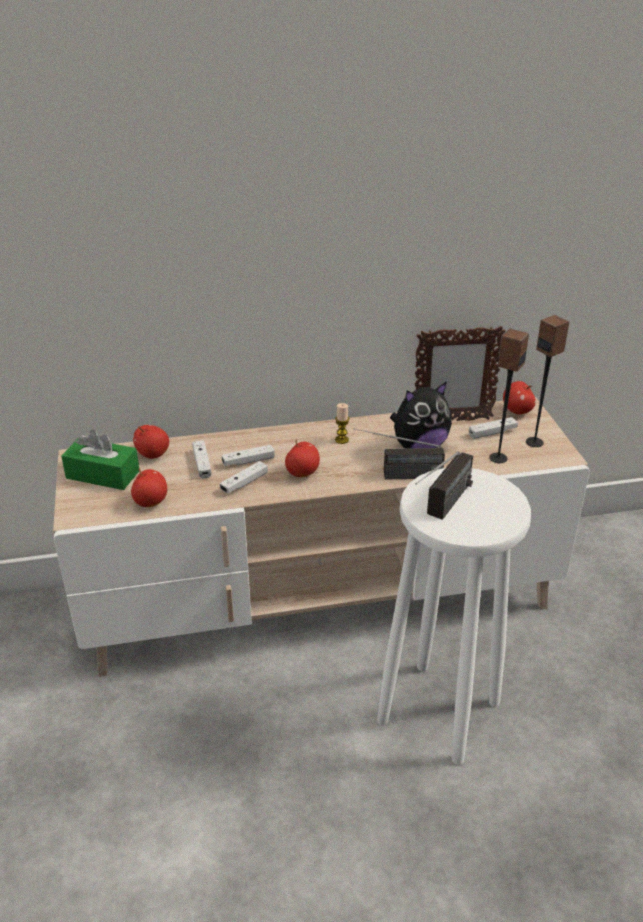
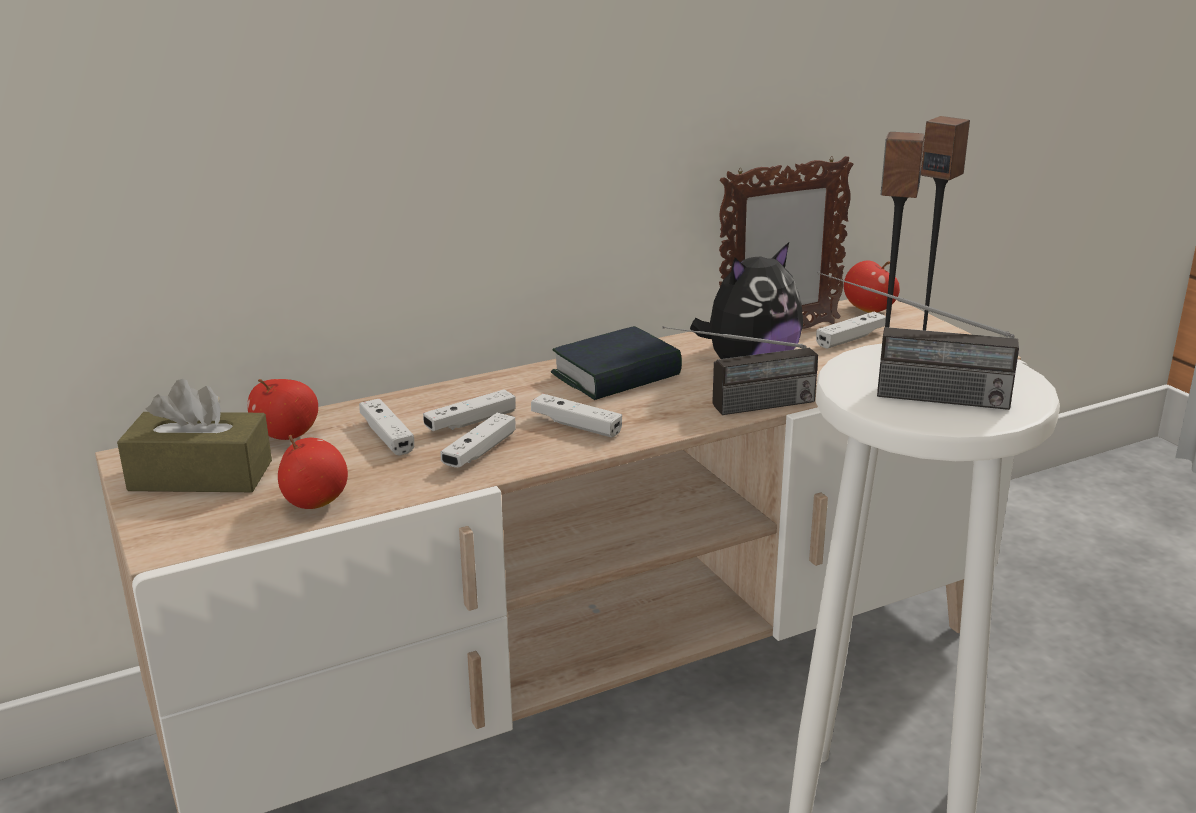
camera: 15 degrees left, 10 degrees down
green tissue box [61,430,139,490] -> brown tissue box [117,379,272,492]
apple [285,439,320,477] -> white game controller [531,394,622,438]
candle [335,403,349,444] -> book [551,326,682,400]
radio [415,452,473,520] -> radio turned 90 degrees clockwise [817,271,1019,410]

